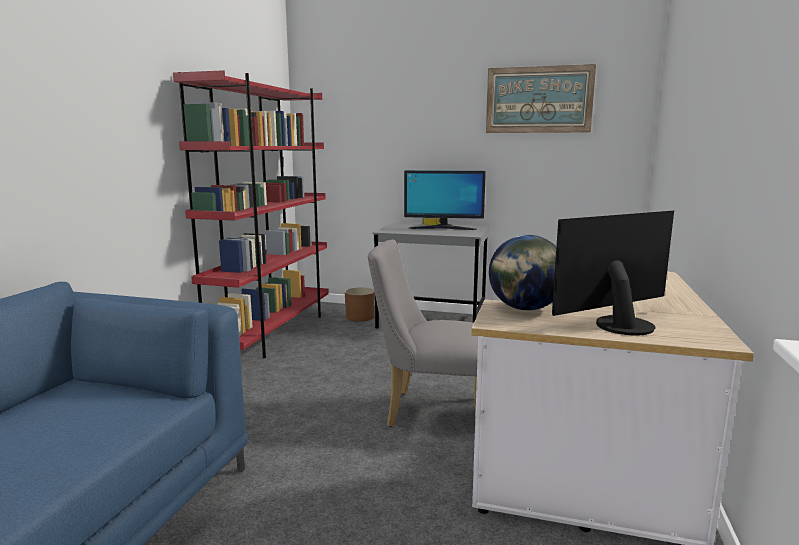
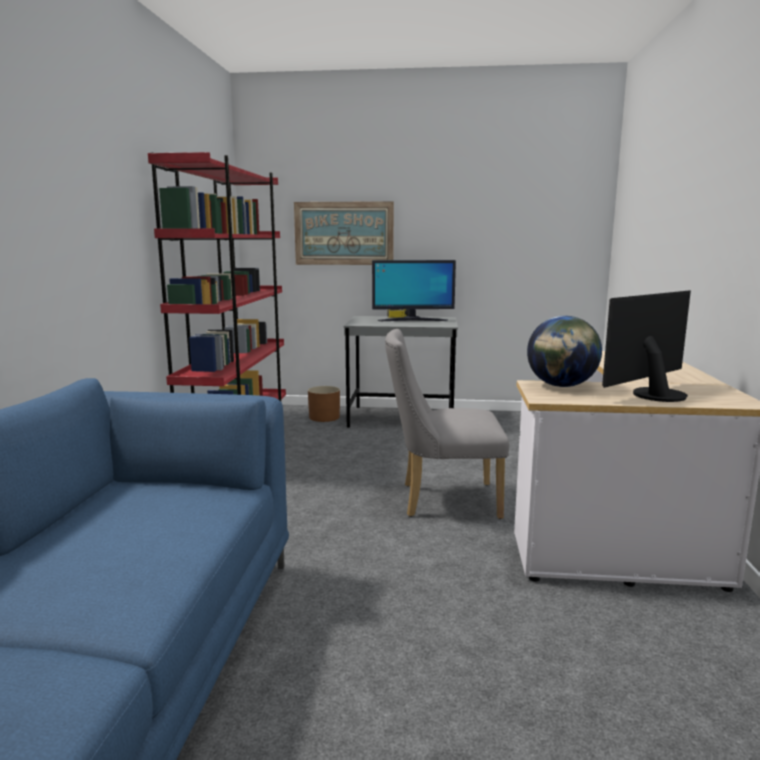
camera: 10 degrees left, 0 degrees up
picture [486,64,596,133] -> picture moved to [294,201,394,265]

